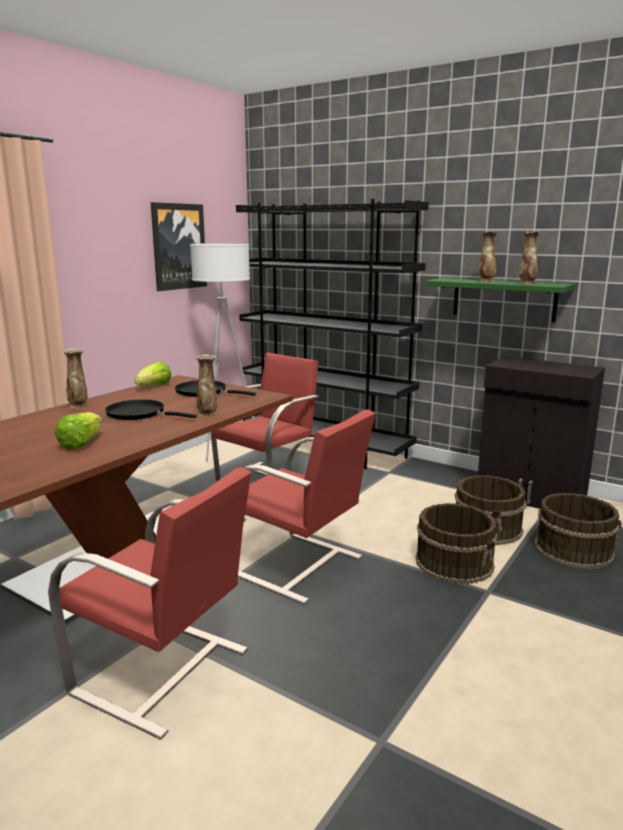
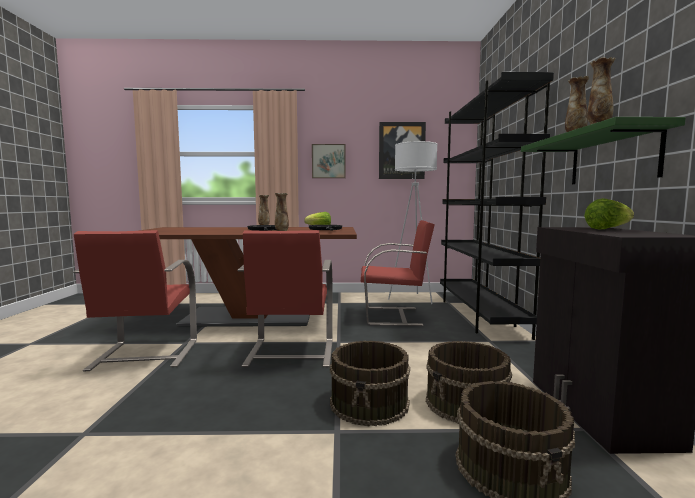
camera: 55 degrees right, 10 degrees down
lettuce [55,412,103,450] -> lettuce moved to [584,198,634,230]
none -> picture [312,144,345,178]

